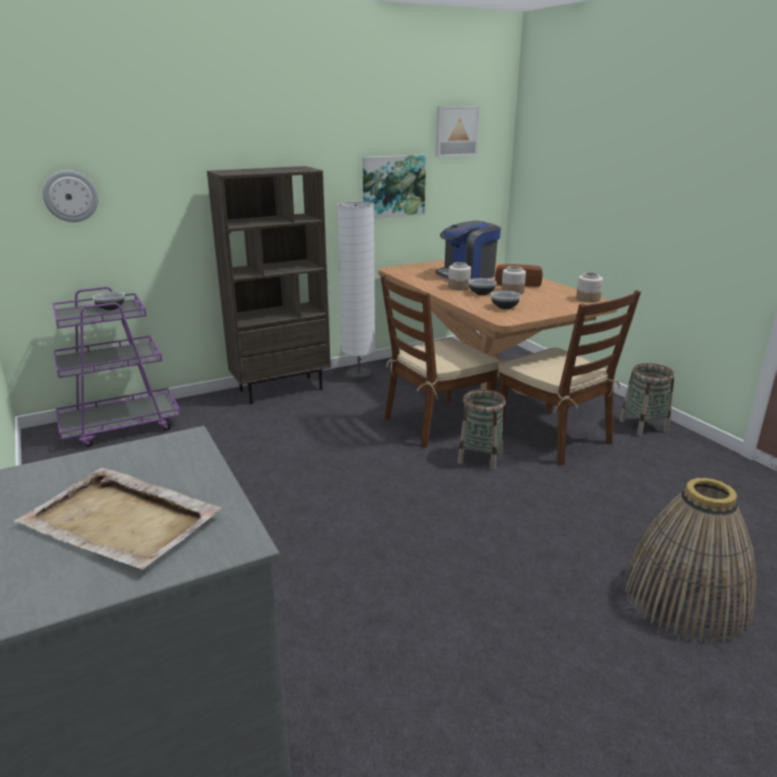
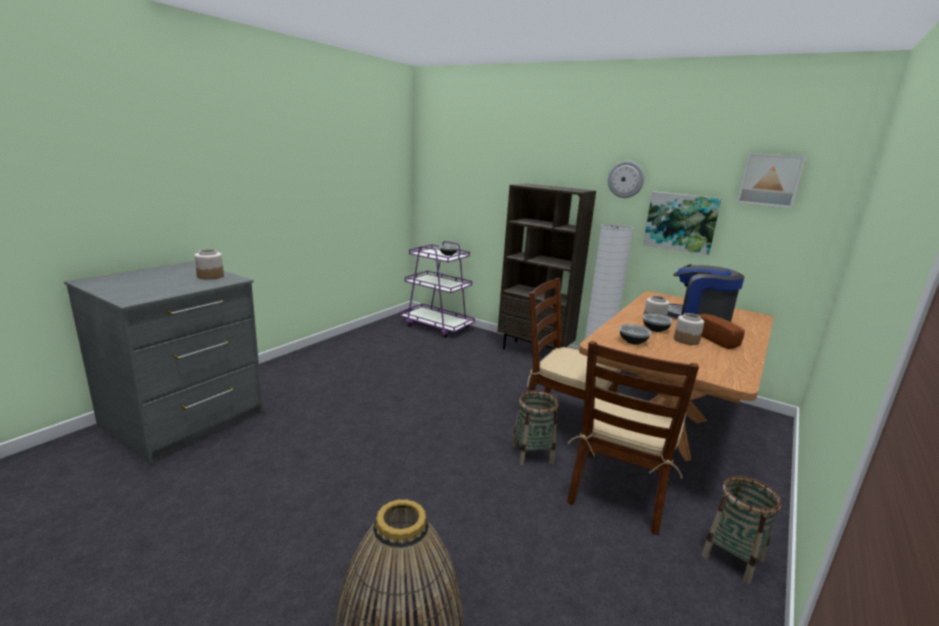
camera: 60 degrees right, 5 degrees down
beige tray [14,468,222,570] -> none
wall clock [42,170,98,222] -> wall clock moved to [608,161,644,198]
jar [576,272,603,303] -> jar moved to [194,249,224,280]

